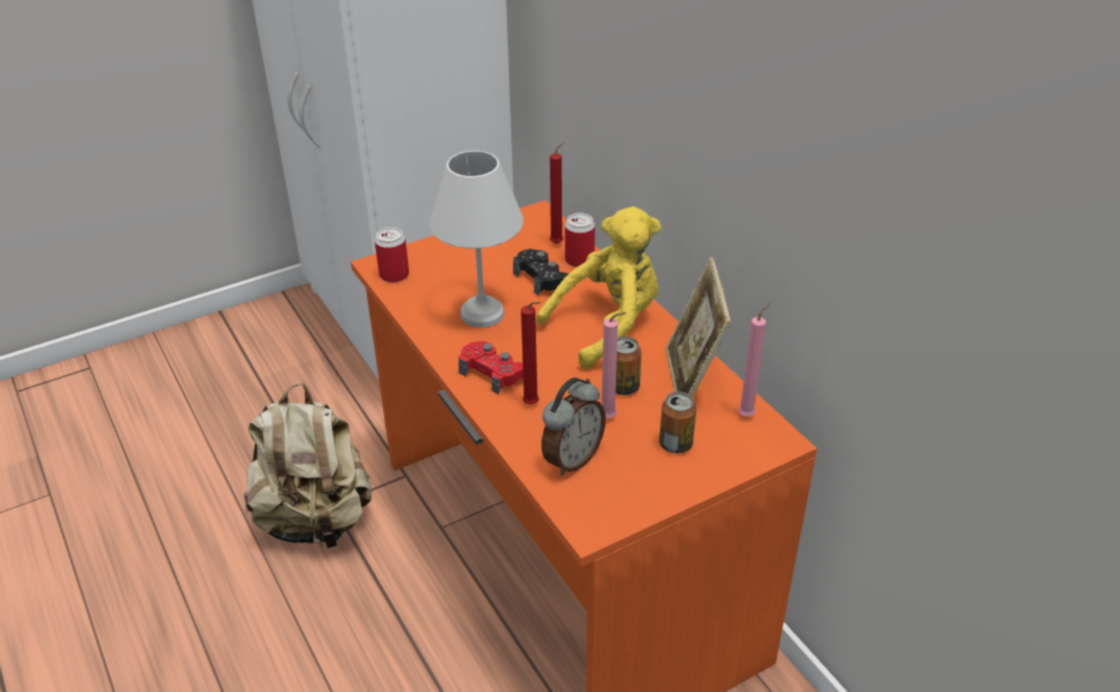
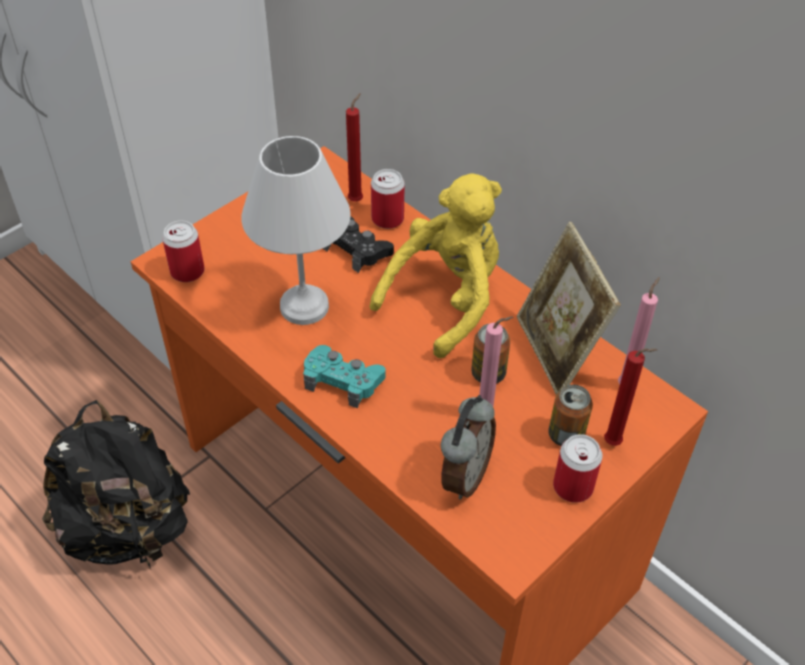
camera: 15 degrees left, 10 degrees up
beige backpack [244,383,372,552] -> black backpack [42,400,190,568]
red game controller [458,341,523,394] -> turquoise game controller [303,345,385,408]
red candle [521,302,541,405] -> red candle moved to [604,348,657,446]
none -> can [553,434,603,503]

